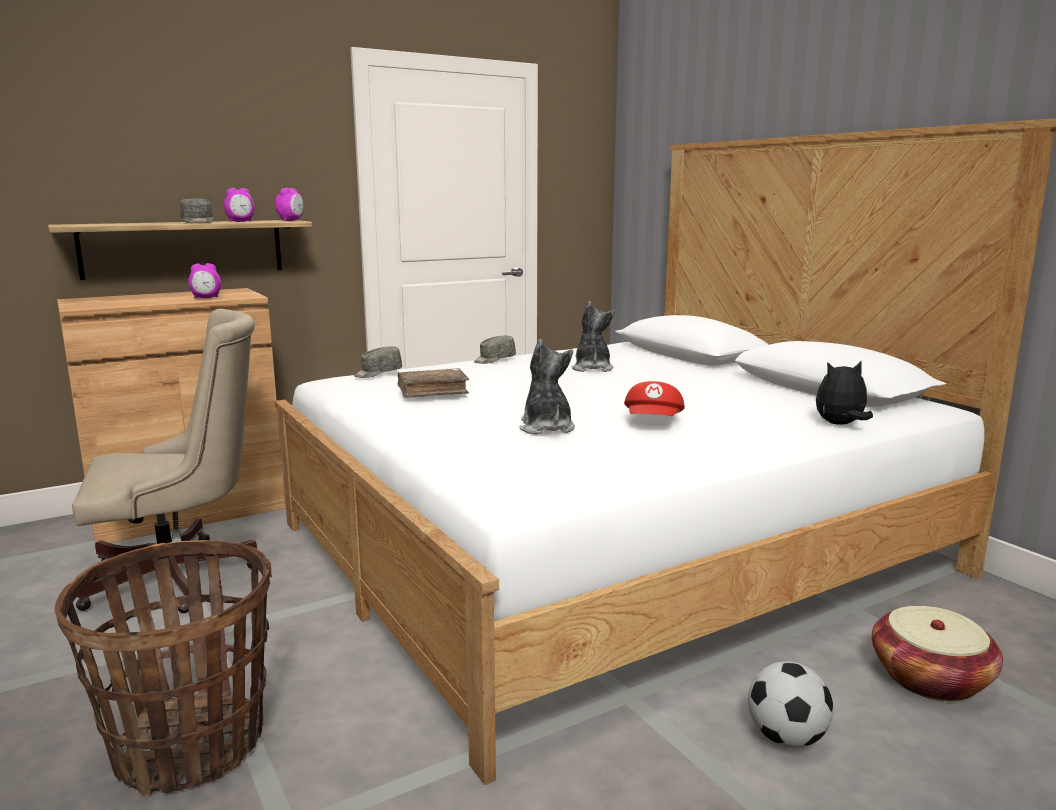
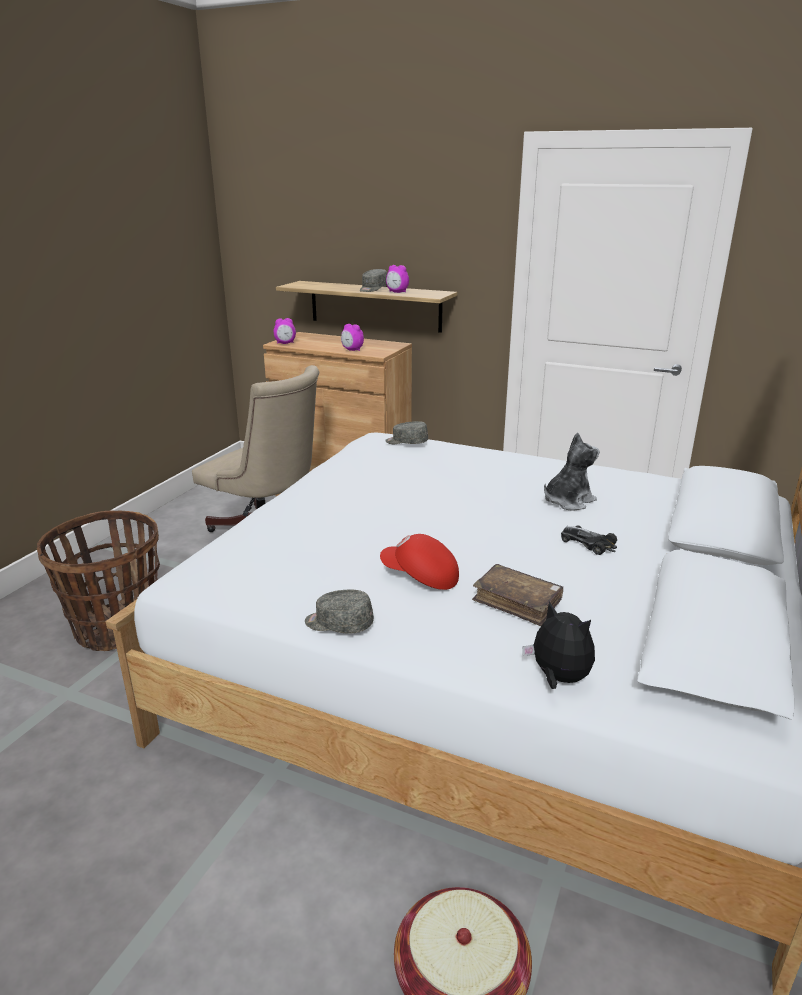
camera: 55 degrees right, 10 degrees up
alarm clock [275,188,304,221] -> alarm clock moved to [274,318,296,344]
brown book [398,368,469,398] -> brown book moved to [472,564,563,626]
grey cap [474,336,516,364] -> grey cap moved to [305,590,374,634]
plush toy [520,339,575,435] -> none
red cap [624,381,685,416] -> red cap turned 45 degrees clockwise [380,534,459,590]
football [748,661,833,748] -> none
none -> toy car [561,525,617,555]

